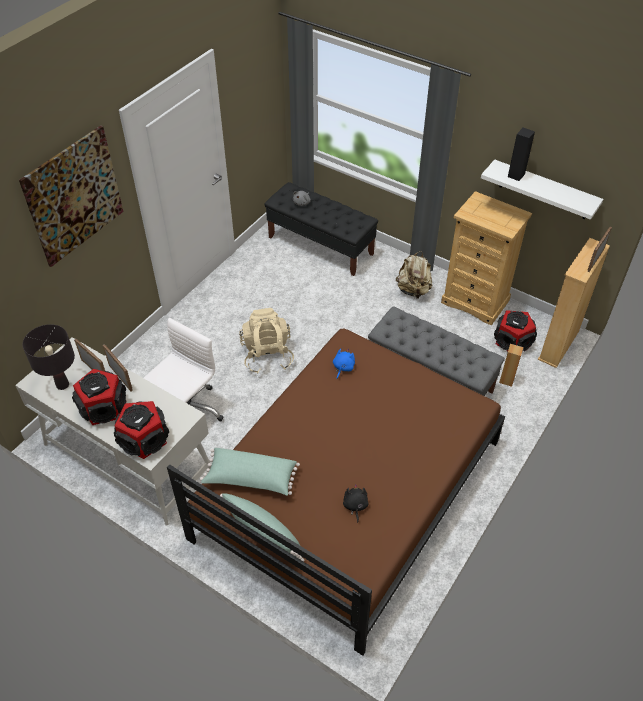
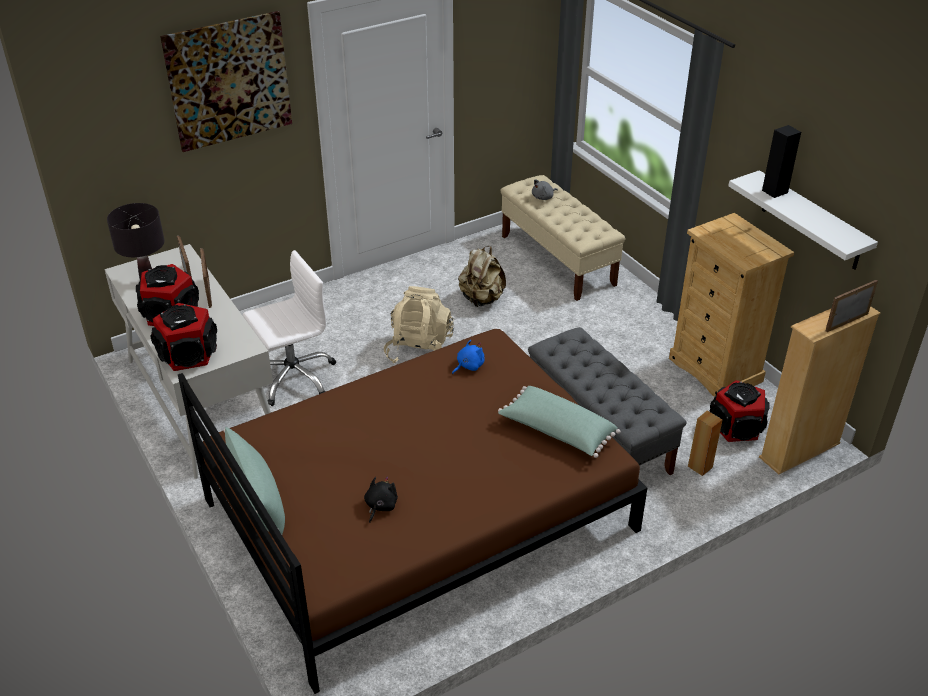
camera: 25 degrees right, 10 degrees down
green pillow [200,448,300,496] -> green pillow moved to [498,386,621,458]
black bench [264,182,378,276] -> beige bench [500,175,625,301]
beige backpack [396,251,432,299] -> beige backpack moved to [458,246,506,307]

